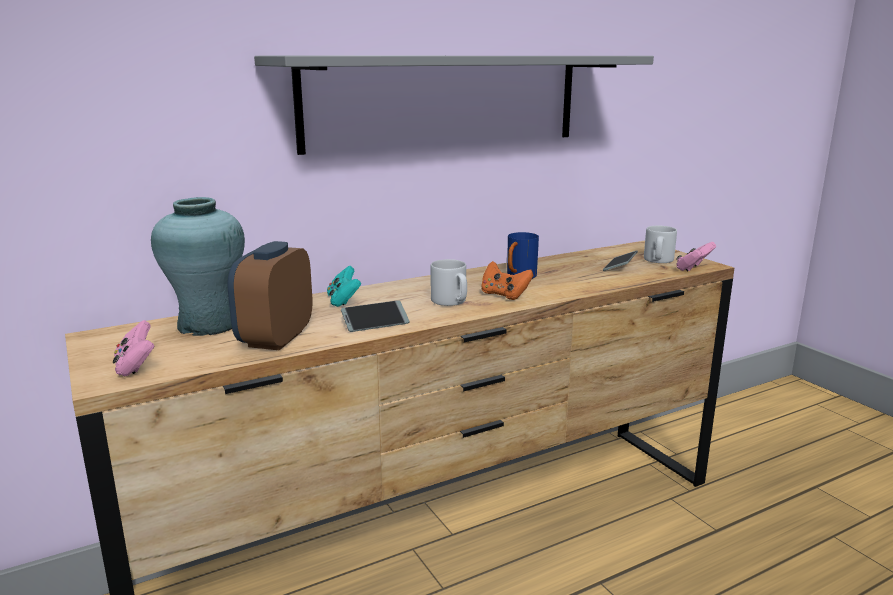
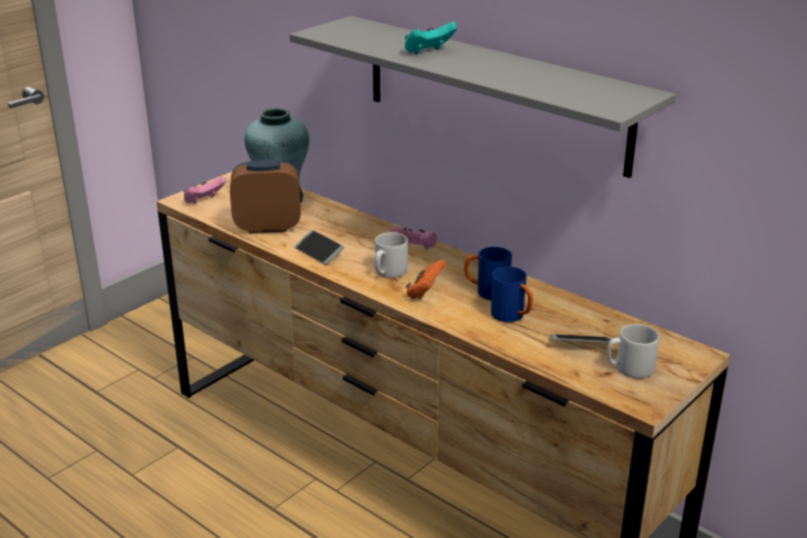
camera: 70 degrees right, 10 degrees up
turquoise game controller [327,266,361,307] -> turquoise game controller moved to [405,22,457,54]
pink game controller [676,242,716,272] -> pink game controller moved to [390,226,437,250]
none -> blue mug [491,267,533,322]

